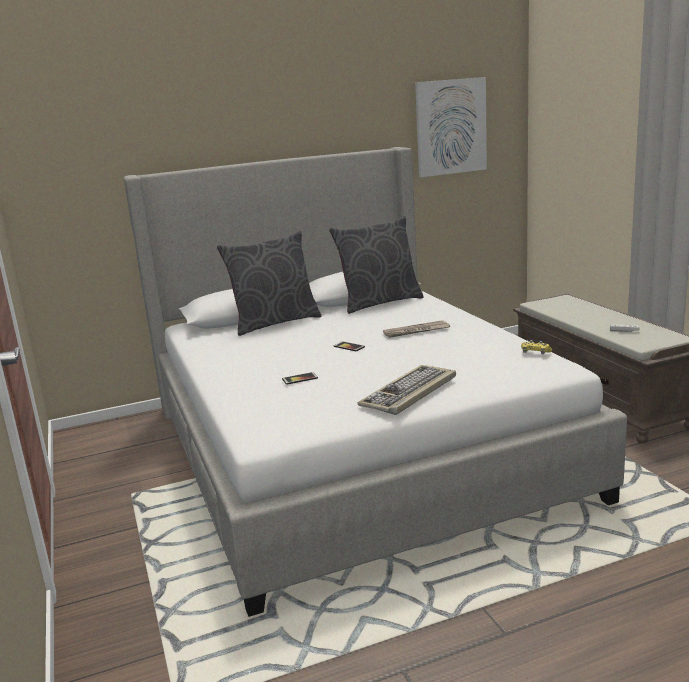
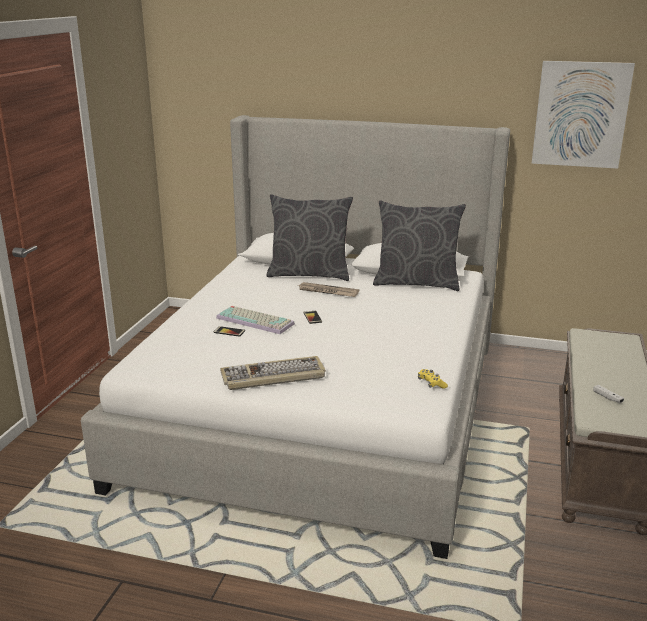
camera: 35 degrees right, 5 degrees up
newspaper [383,320,450,338] -> newspaper moved to [299,282,359,297]
none -> keyboard [216,306,295,334]

